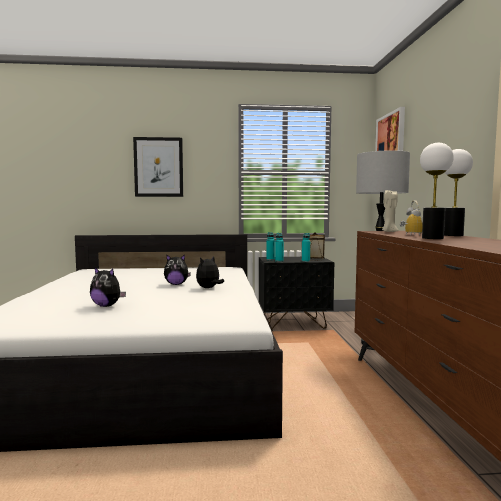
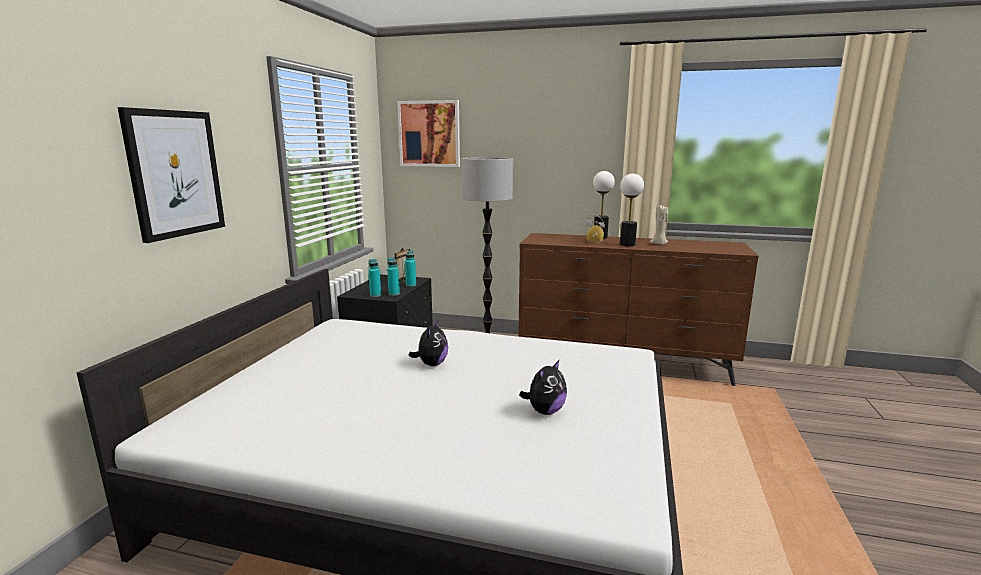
camera: 70 degrees left, 10 degrees up
plush toy [196,256,224,288] -> none
beige candle [382,190,399,232] -> beige candle moved to [650,205,669,245]

